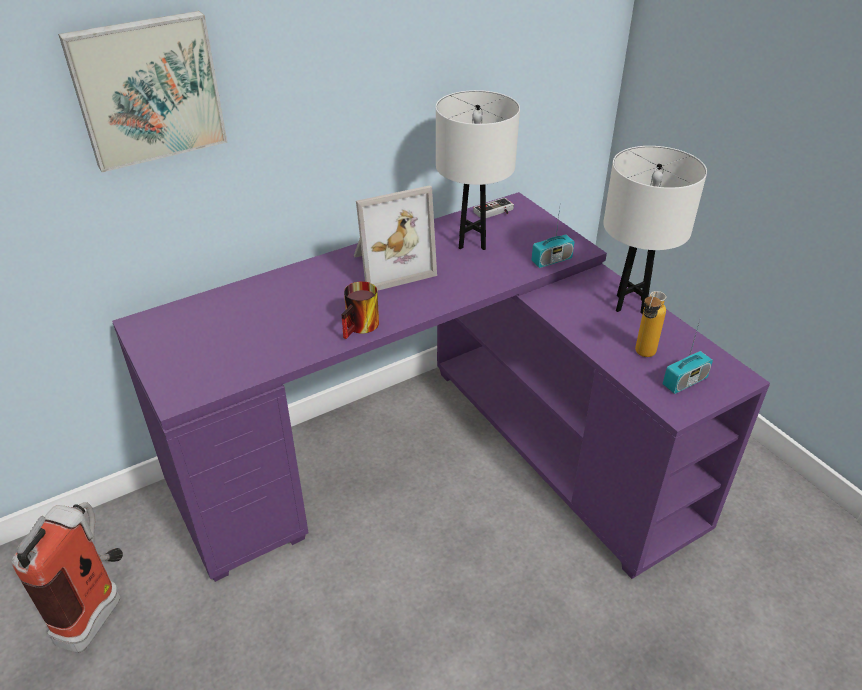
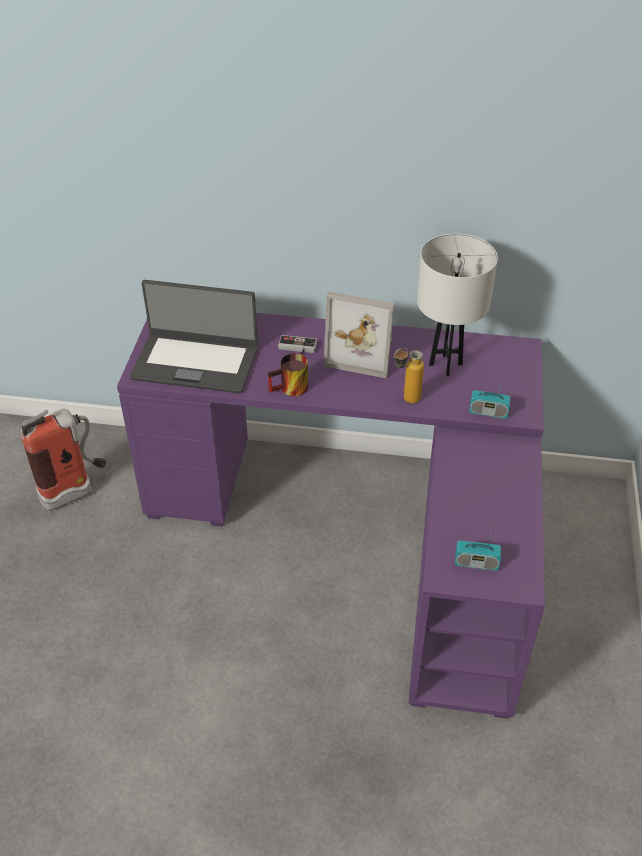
camera: 40 degrees right, 5 degrees up
picture [58,11,227,172] -> none
game controller [473,198,514,218] -> game controller moved to [278,335,317,355]
white table lamp [603,146,707,314] -> none
bottle [635,291,667,357] -> bottle moved to [394,348,424,404]
none -> laptop [130,280,258,393]

